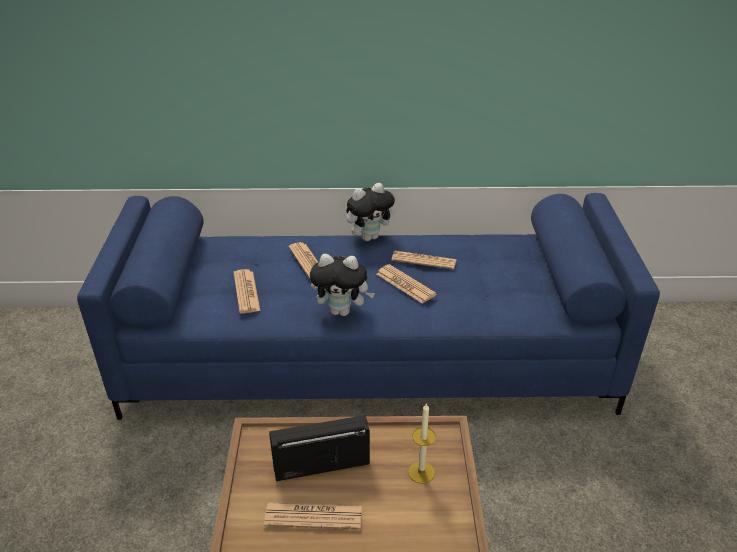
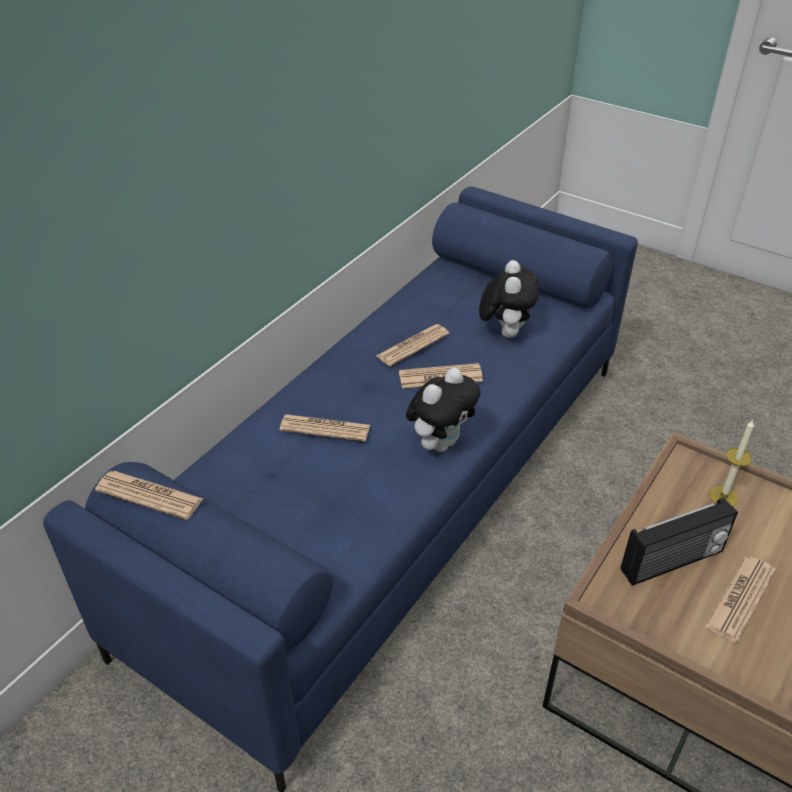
camera: 55 degrees left, 5 degrees up
newspaper [234,269,260,314] -> newspaper moved to [95,471,203,520]
radio [269,415,370,481] -> radio turned 135 degrees counterclockwise [620,497,738,586]
plush toy [346,183,396,241] -> plush toy moved to [479,260,539,338]

